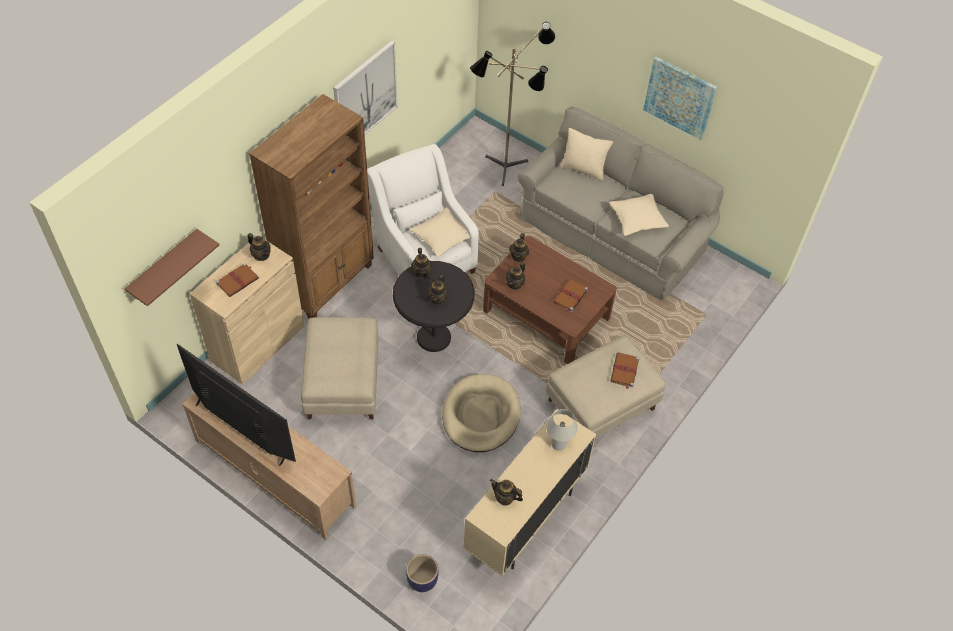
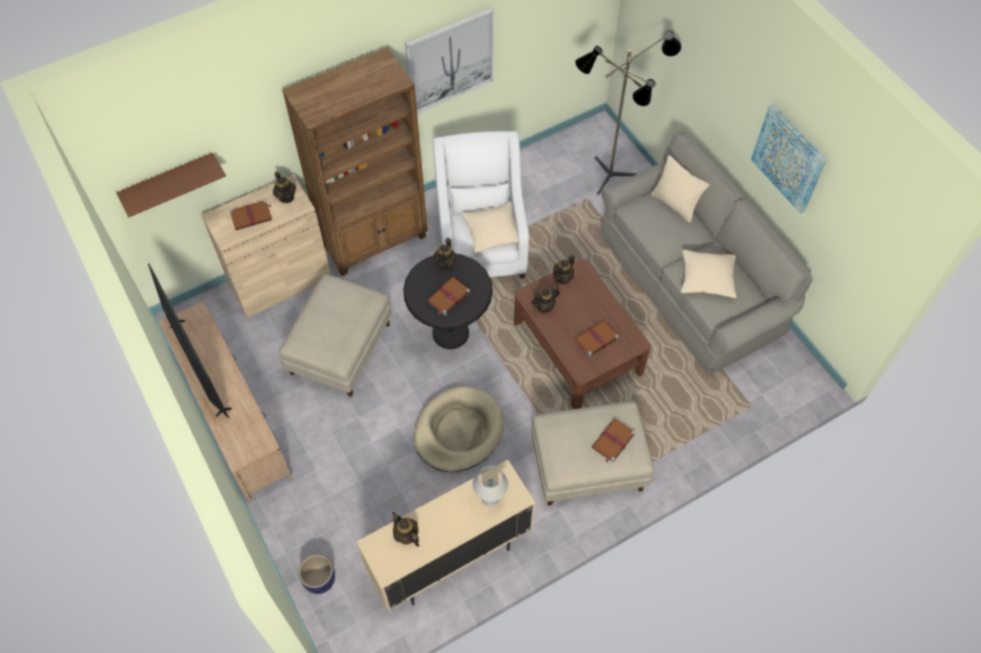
camera: 25 degrees right, 5 degrees up
teapot [427,275,448,305] -> brown book [427,277,470,316]

